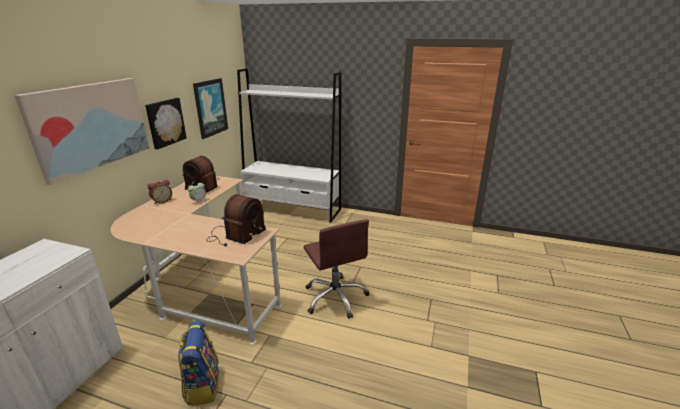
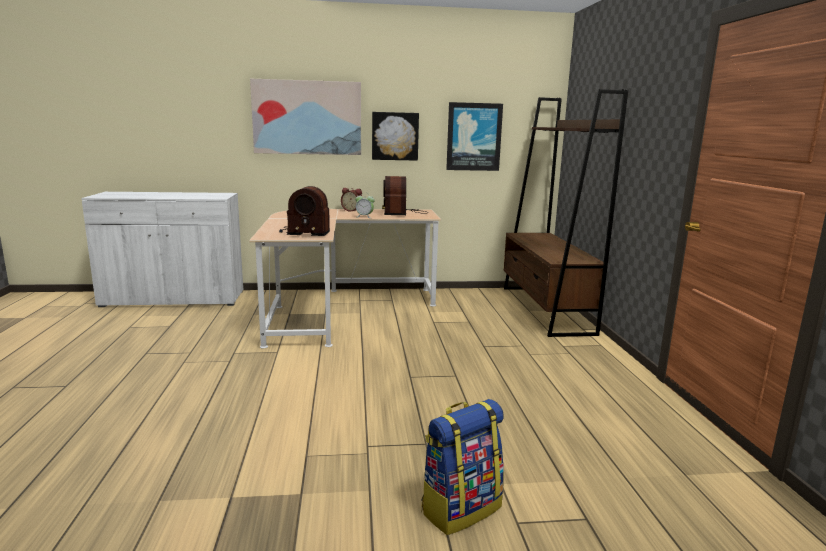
camera: 65 degrees right, 10 degrees down
backpack [178,321,219,406] -> backpack moved to [421,399,504,535]
white bookcase [237,68,341,223] -> brown bookcase [504,89,628,337]
brown office chair [303,219,369,319] -> none

